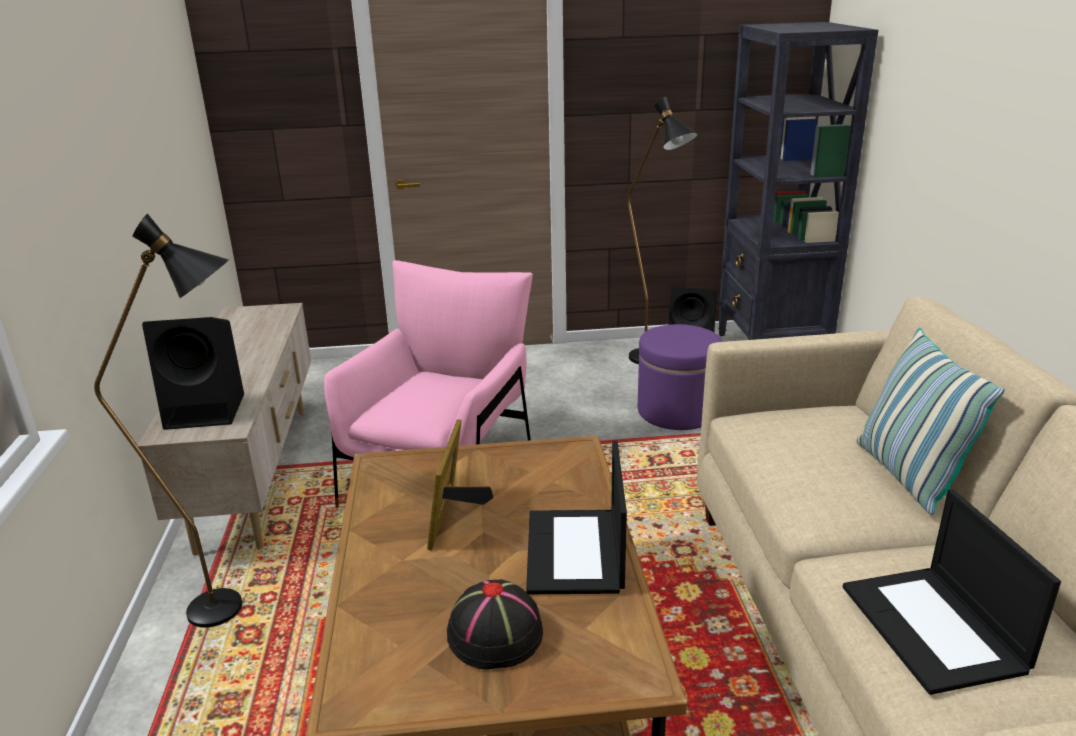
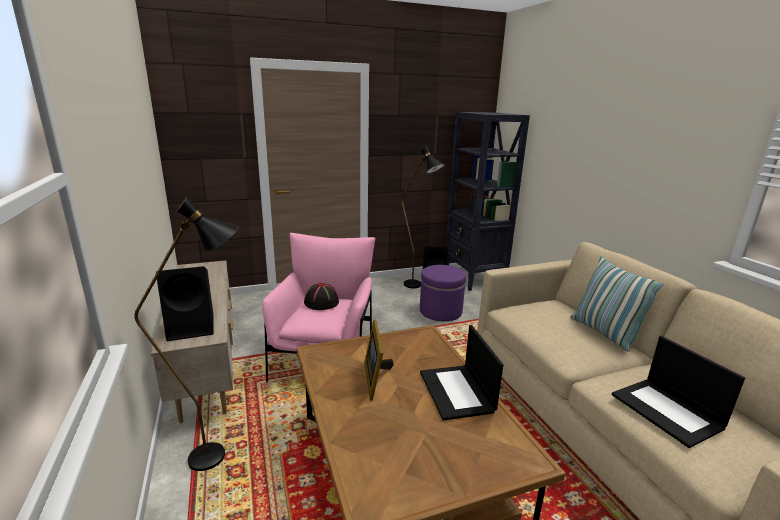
camera: 15 degrees left, 5 degrees down
black hat [447,579,543,669] -> black hat moved to [304,283,339,310]

